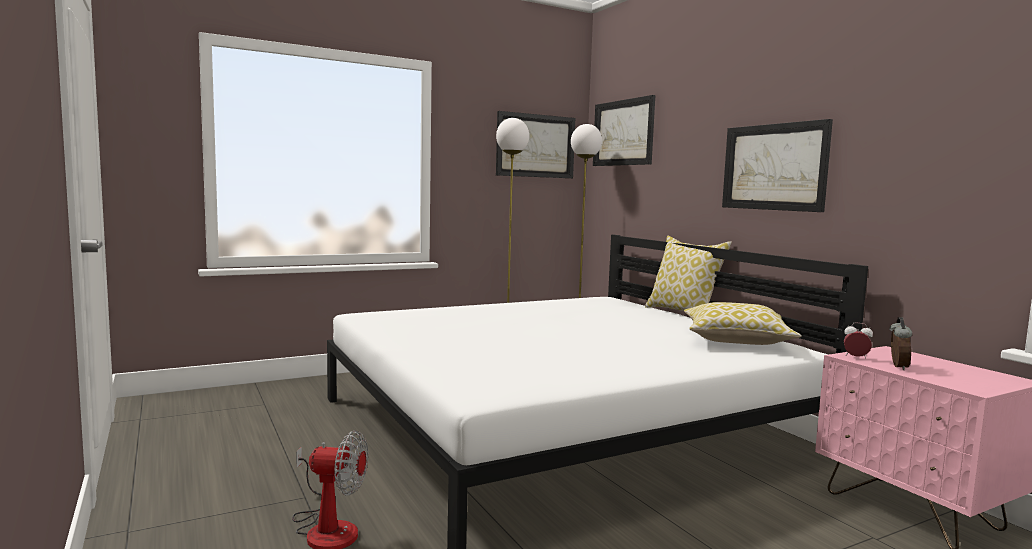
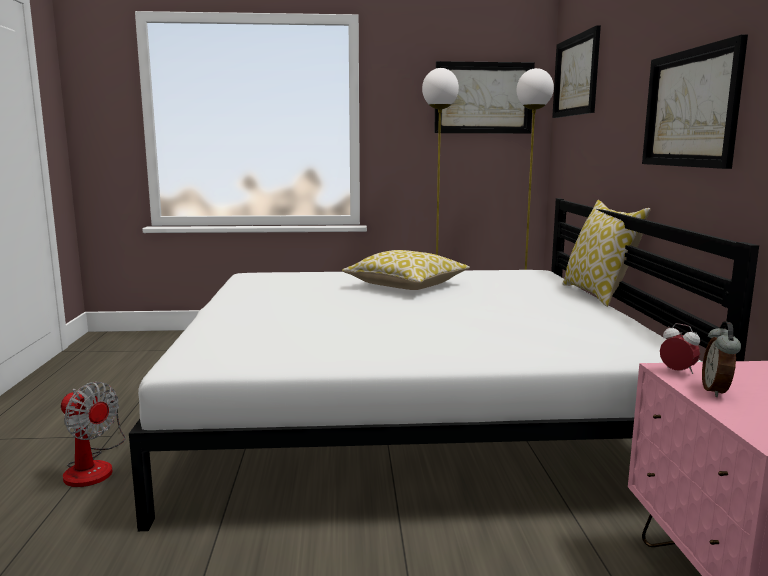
camera: 25 degrees right, 5 degrees up
pillow [684,302,802,345] -> pillow moved to [342,250,470,290]
alarm clock [890,317,912,370] -> alarm clock turned 150 degrees clockwise [702,321,741,397]

